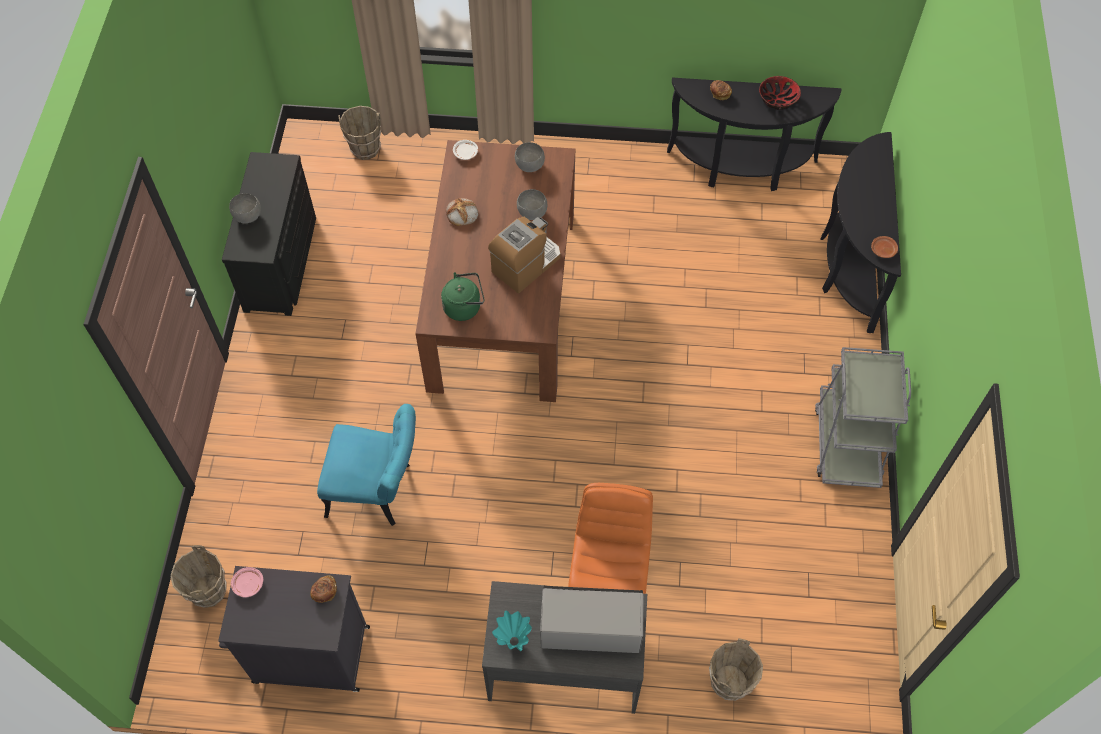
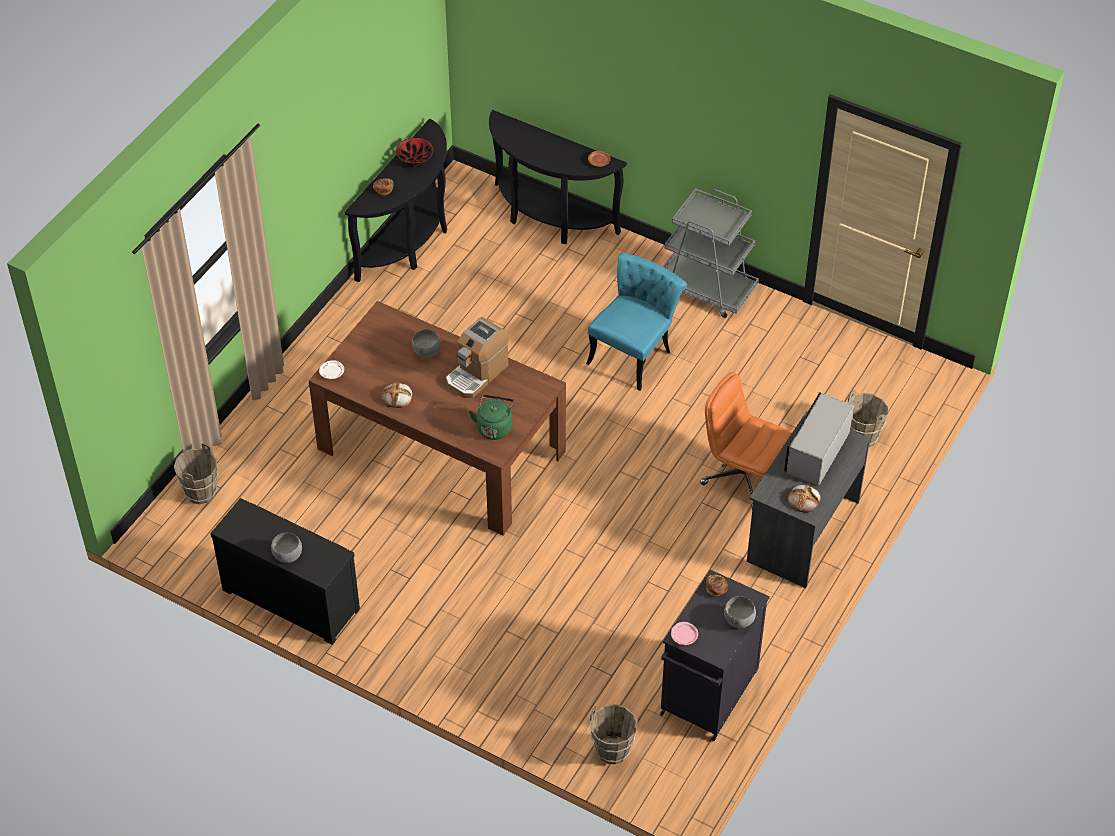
camera: 65 degrees left, 10 degrees down
turquoise chair [317,404,416,526] -> turquoise chair moved to [586,253,687,391]
coffee machine [488,217,561,293] -> coffee machine turned 120 degrees counterclockwise [446,317,509,398]
turquoise vase [492,611,532,651] -> bread [788,485,821,513]
grey bowl [515,142,545,172] -> grey bowl moved to [724,596,756,628]

